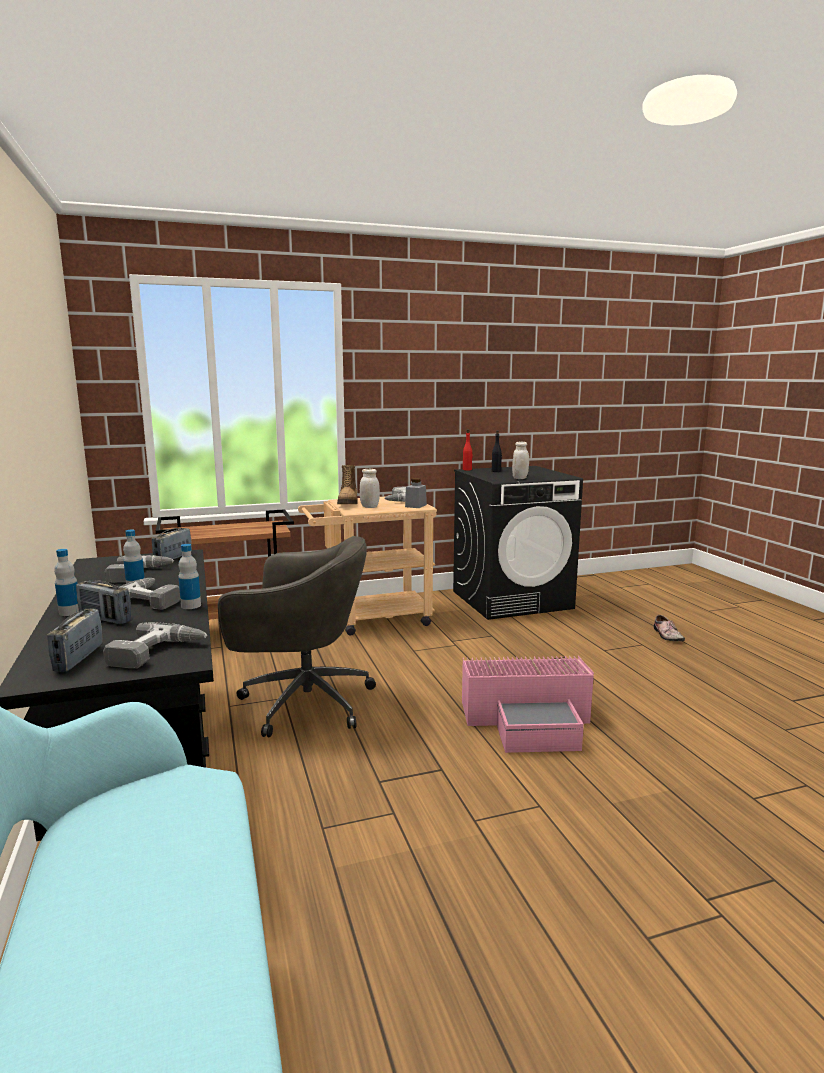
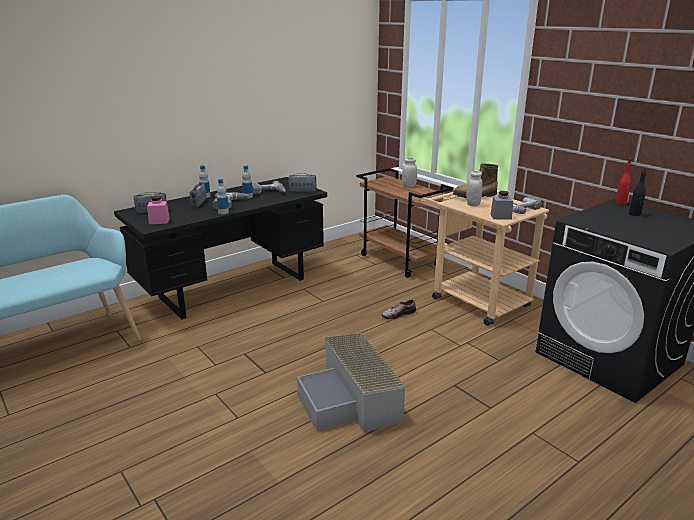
camera: 70 degrees right, 10 degrees up
power drill [103,622,207,668] -> pink jar [147,196,170,224]
grey office chair [218,536,376,737] -> none
pink storage box [462,656,594,753] -> grey storage box [297,333,406,433]
white jar [512,441,529,479] -> white jar moved to [402,158,417,187]
shoe [654,615,685,641] -> shoe moved to [382,299,416,320]

